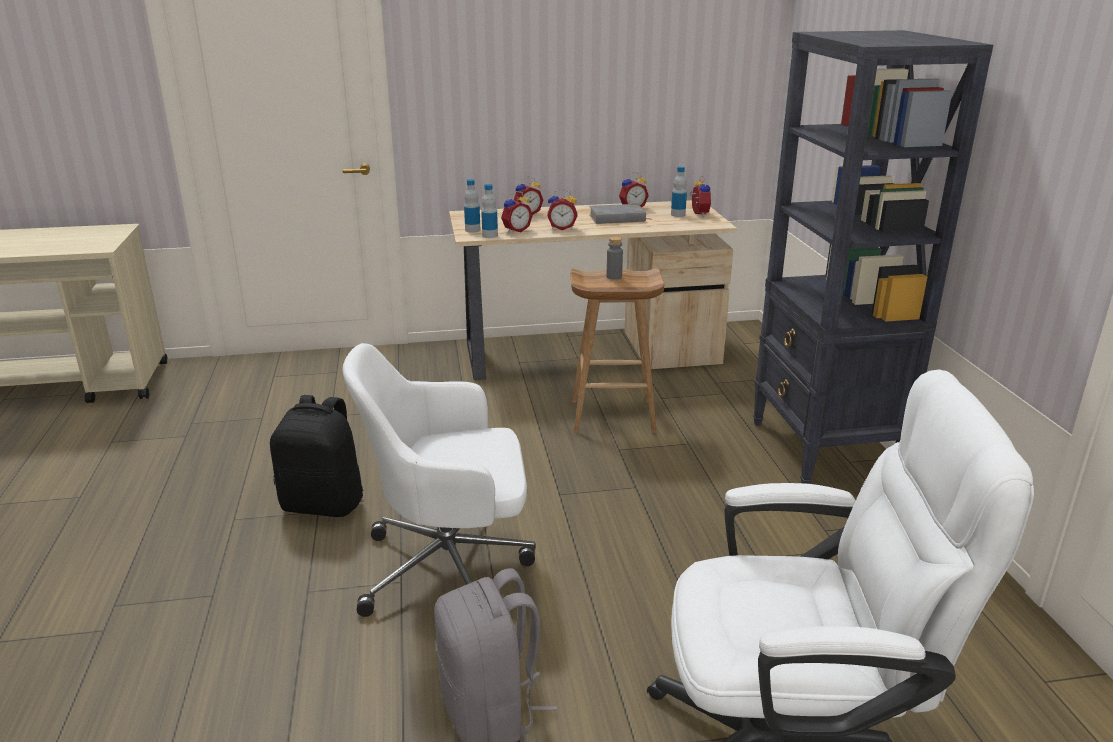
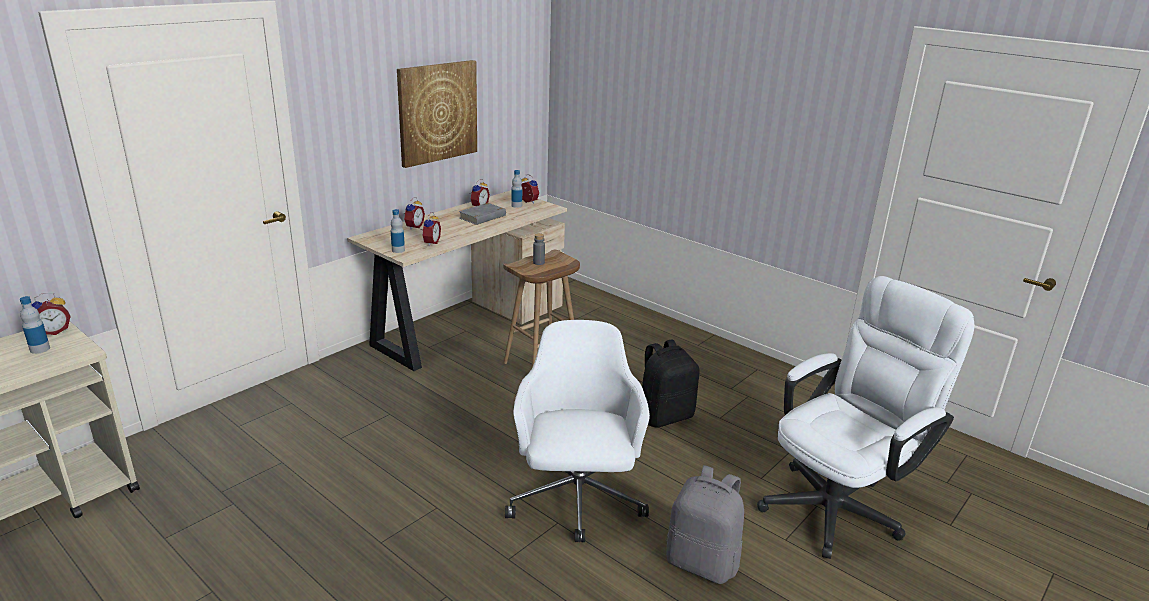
camera: 40 degrees left, 0 degrees up
black backpack [270,395,363,517] -> black backpack moved to [642,339,699,428]
white office chair [343,343,536,617] -> white office chair turned 135 degrees clockwise [505,320,650,542]
bottle [481,184,498,238] -> bottle moved to [20,296,50,354]
alarm clock [547,189,577,230] -> alarm clock moved to [31,293,71,335]
black bookcase [753,30,993,484] -> none
none -> picture [397,60,477,168]

